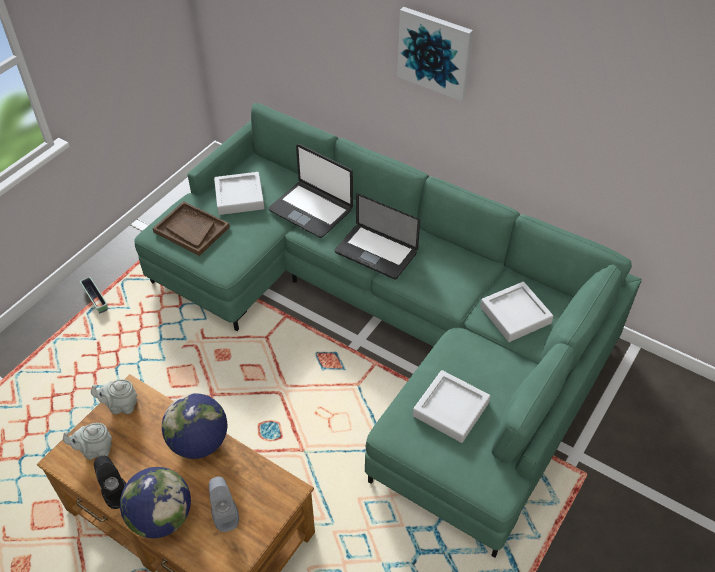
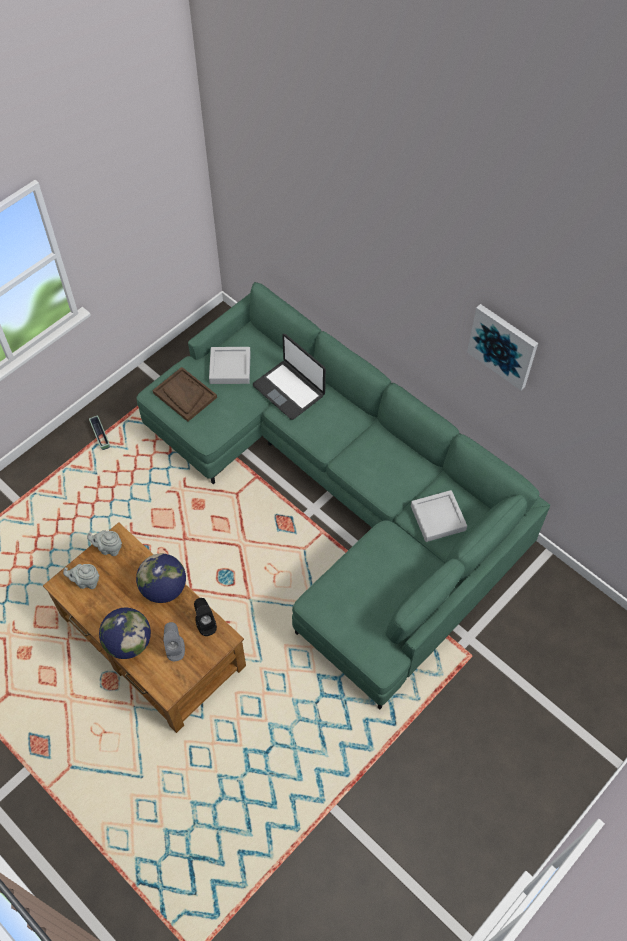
camera: 10 degrees right, 10 degrees up
black speaker [94,456,126,509] -> black speaker moved to [194,598,217,636]
laptop [335,193,420,280] -> none
picture [397,7,473,101] -> picture moved to [467,304,538,390]
grey tray [413,370,490,443] -> none

